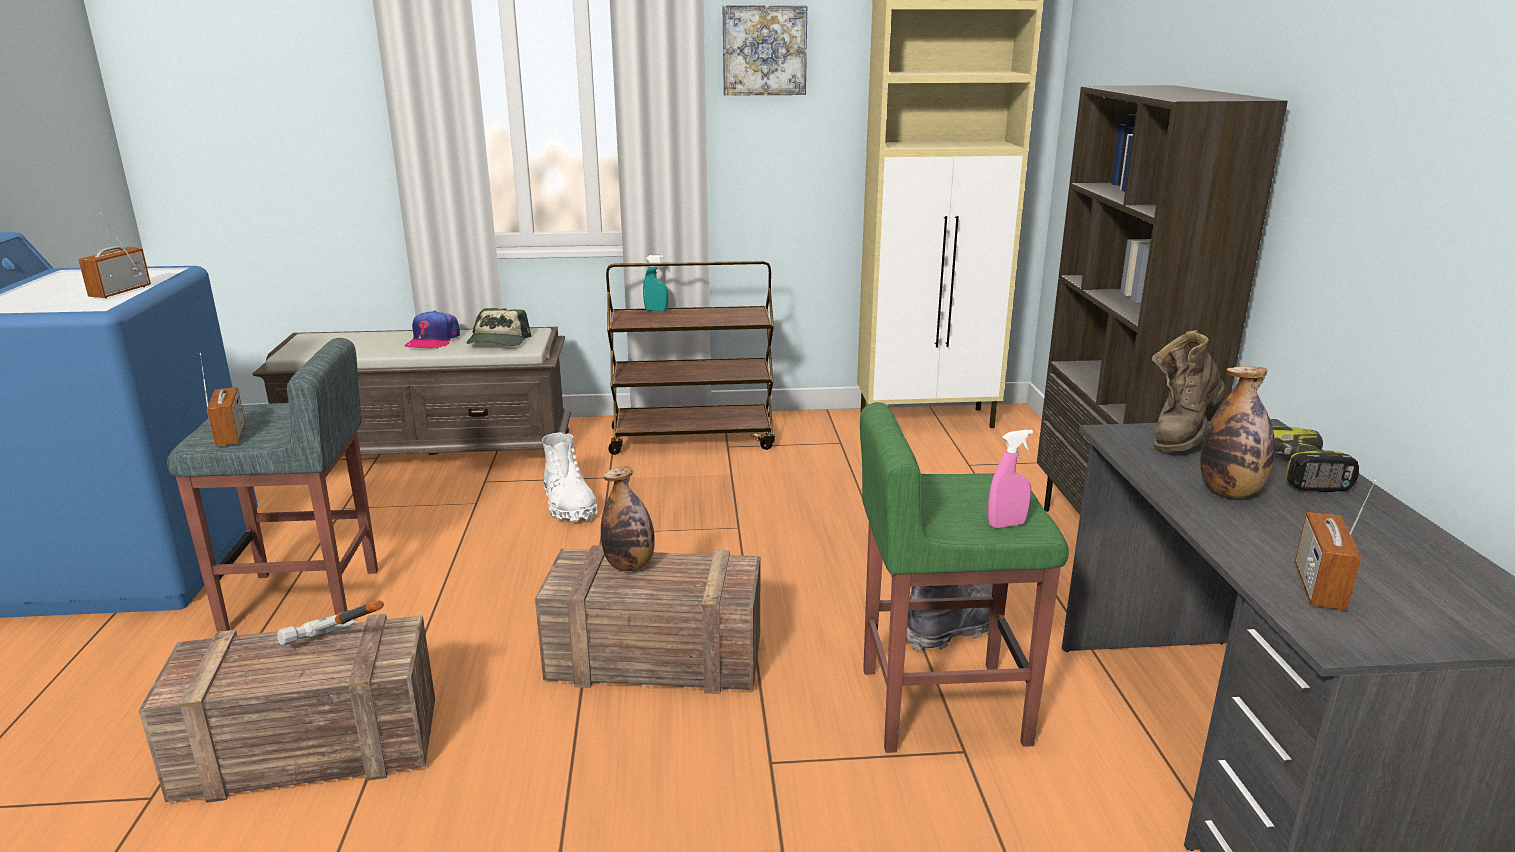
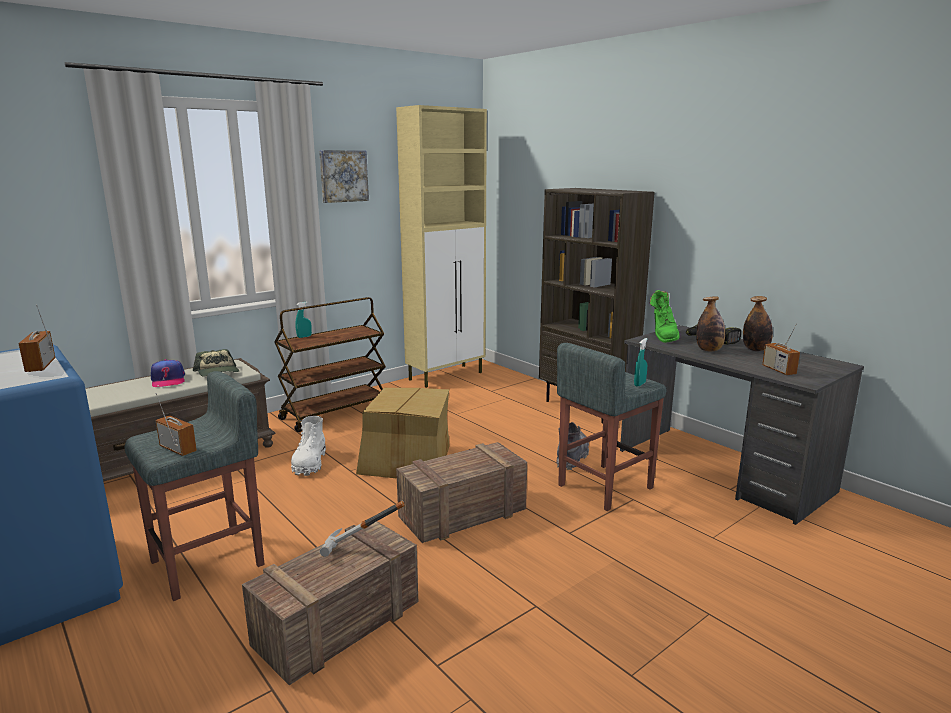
camera: 35 degrees left, 5 degrees down
white boot [542,432,597,522] -> white boot turned 60 degrees clockwise [291,416,326,476]
bottle [601,466,655,571] -> bottle moved to [743,296,773,351]
green stool [860,402,1069,753] -> grey stool [557,343,667,511]
pink spray bottle [988,429,1033,528] -> turquoise spray bottle [634,338,648,387]
brown boot [1152,330,1226,451] -> green boot [650,290,680,343]
none -> cardboard box [356,388,450,478]

